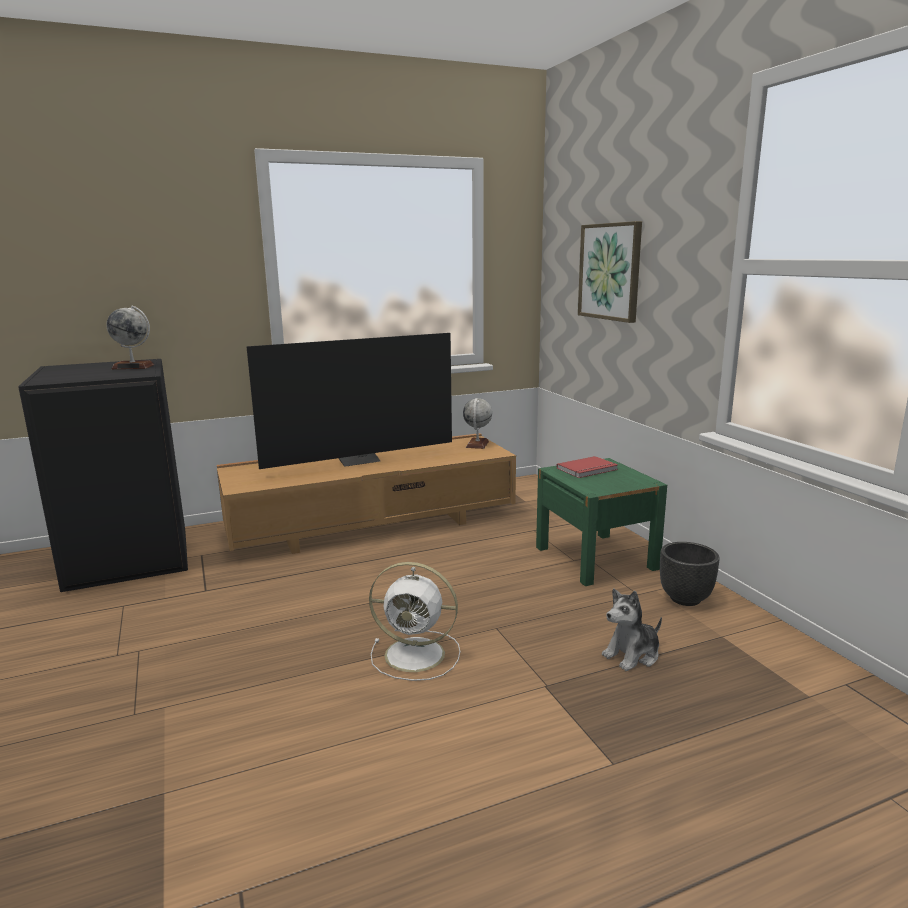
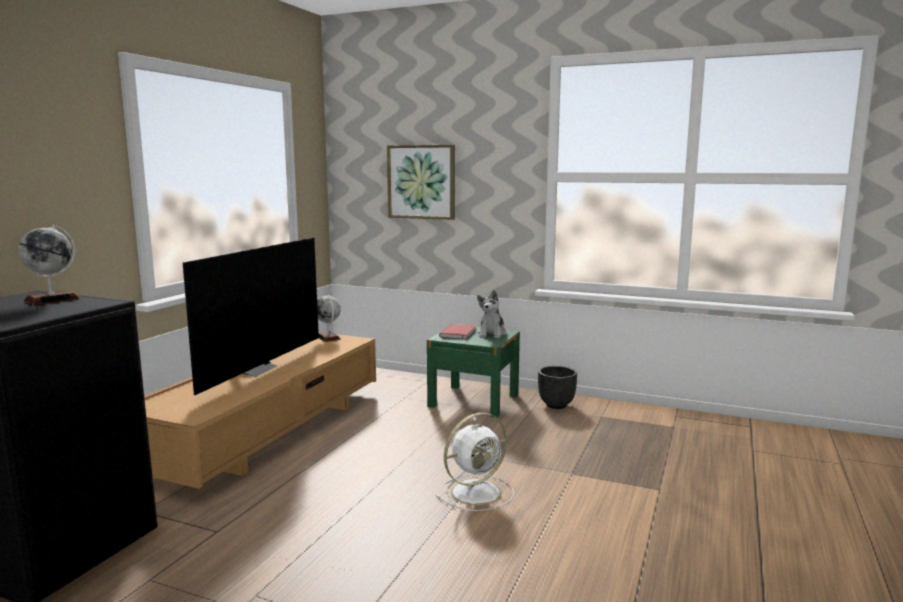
camera: 45 degrees left, 5 degrees down
plush toy [602,589,662,671] -> plush toy moved to [477,290,506,338]

